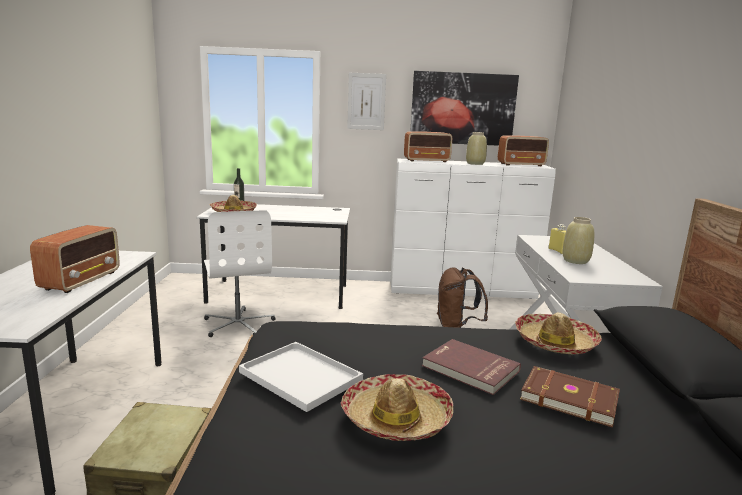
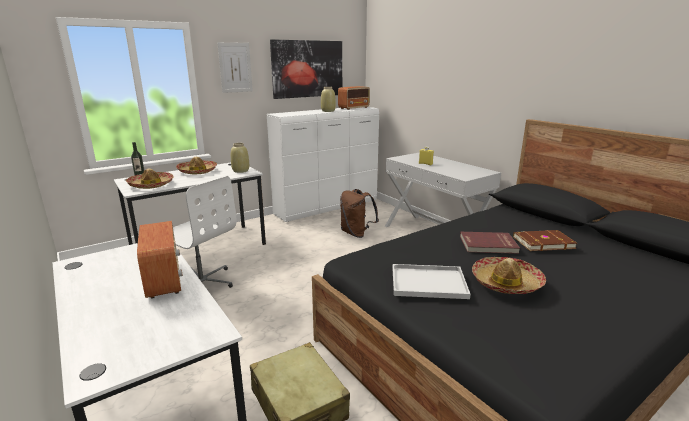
camera: 35 degrees left, 5 degrees up
radio [404,131,452,162] -> none
hat [515,313,602,354] -> hat moved to [176,157,217,174]
beige vase [562,217,594,264] -> beige vase moved to [231,143,249,173]

